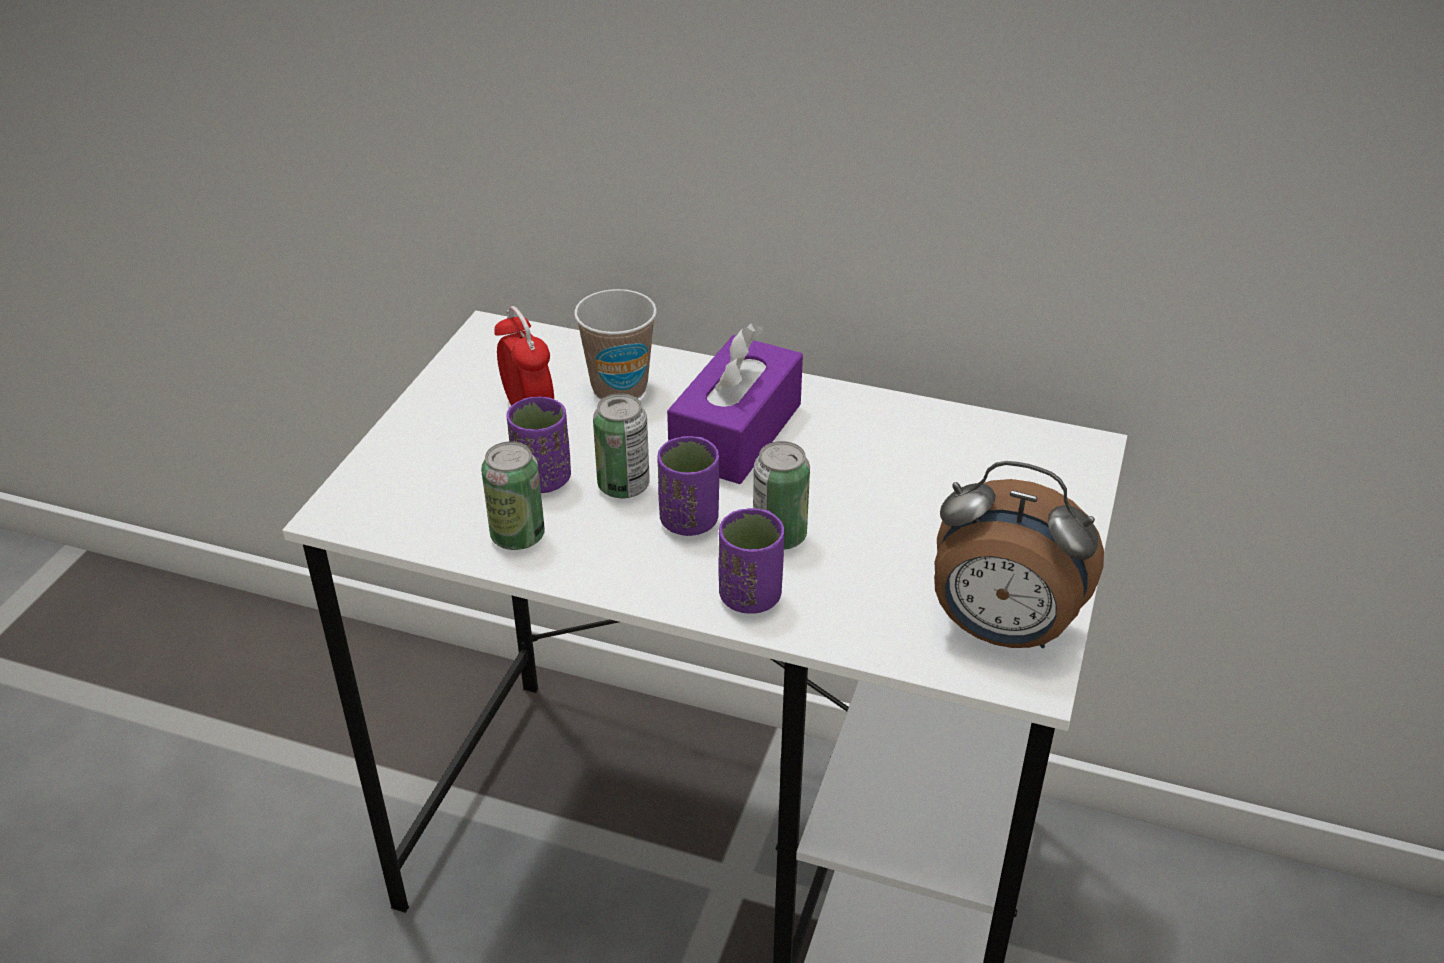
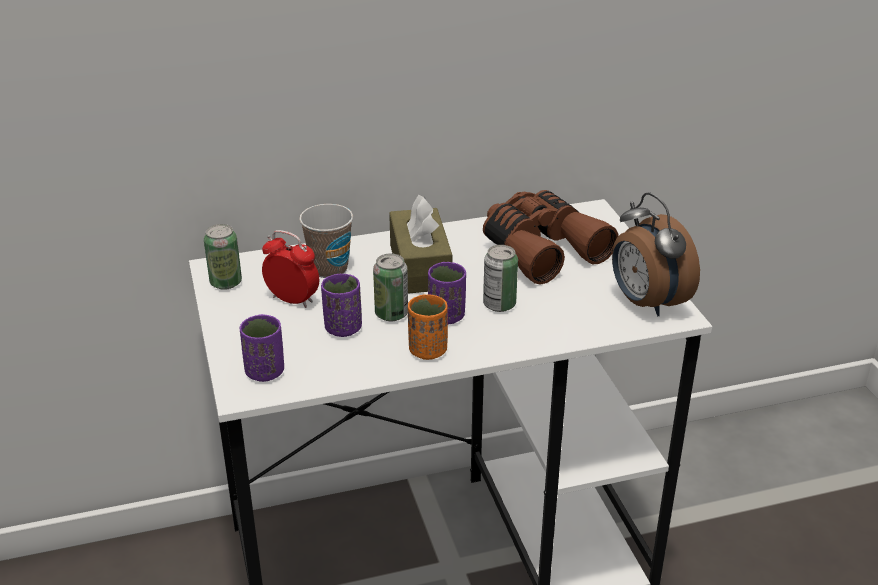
camera: 35 degrees left, 5 degrees down
can [481,441,545,550] -> can moved to [204,224,242,290]
purple tissue box [667,323,803,484] -> brown tissue box [389,195,453,294]
purple cup [719,508,784,614] -> purple cup moved to [240,314,284,382]
alarm clock [934,461,1104,648] -> alarm clock turned 75 degrees clockwise [612,192,700,316]
none -> orange cup [408,294,448,360]
none -> brown binoculars [483,190,619,285]

